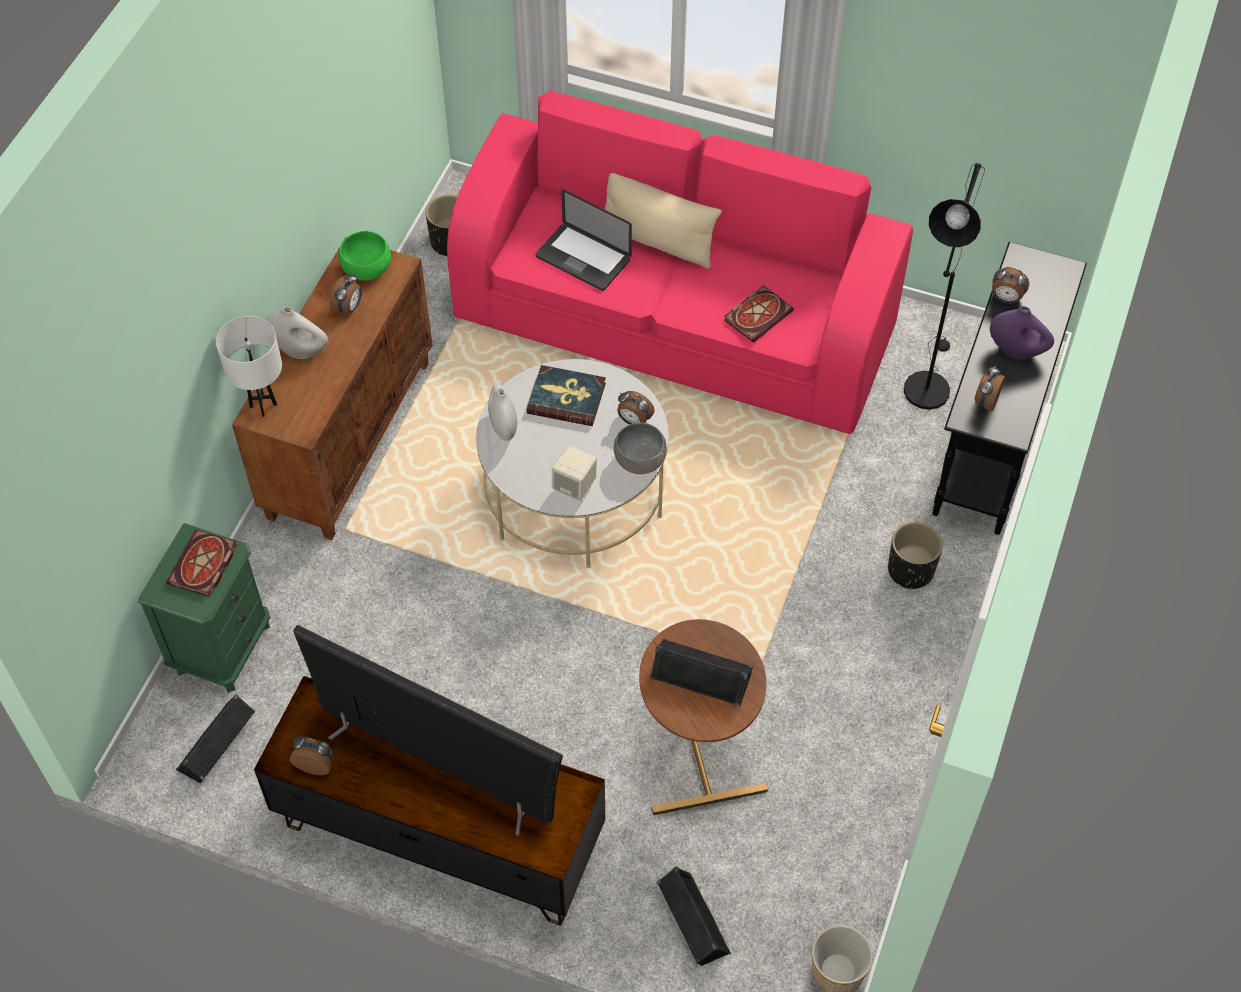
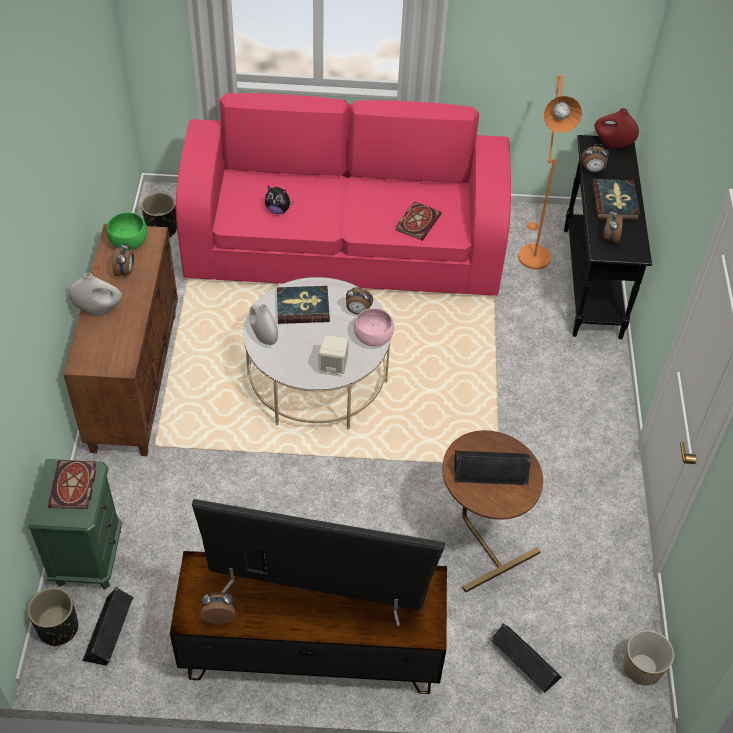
camera: 20 degrees left, 5 degrees down
white table lamp [216,316,282,417] -> none
laptop [536,189,632,291] -> plush toy [265,186,294,214]
beige pillow [605,173,722,269] -> none
grey bowl [614,423,667,474] -> pink bowl [354,308,394,346]
black planter [888,522,943,589] -> black planter moved to [28,587,78,646]
black floor lamp [904,163,985,410] -> orange floor lamp [518,75,582,270]
purple vase [990,306,1054,359] -> book [592,179,640,220]
none -> red vase [594,108,639,149]

